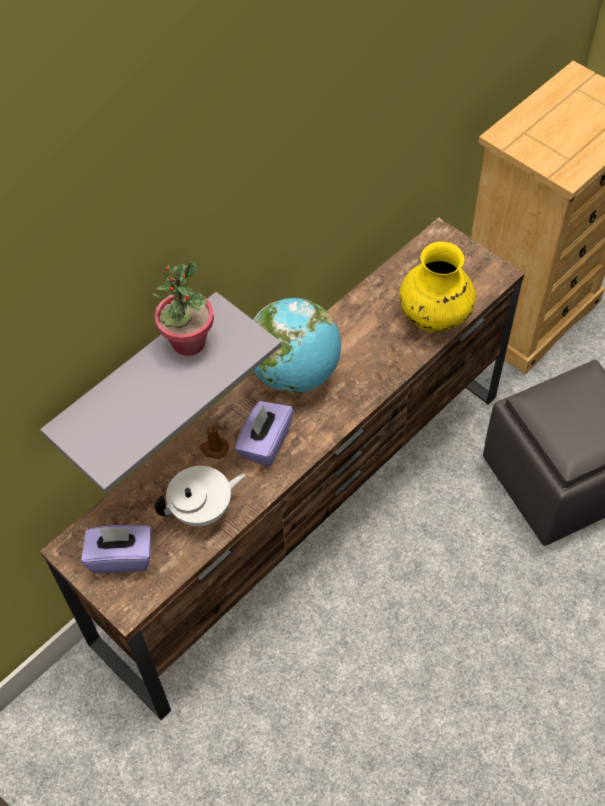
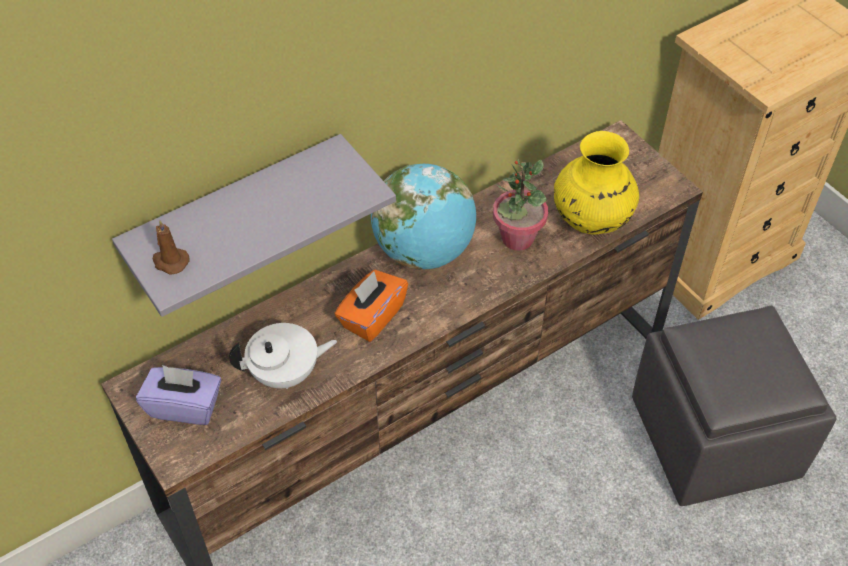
camera: 10 degrees right, 5 degrees down
potted plant [152,261,214,356] -> potted plant moved to [493,159,548,251]
brown candle [200,423,229,459] -> brown candle moved to [152,220,190,274]
purple tissue box [235,401,293,467] -> orange tissue box [334,270,408,342]

